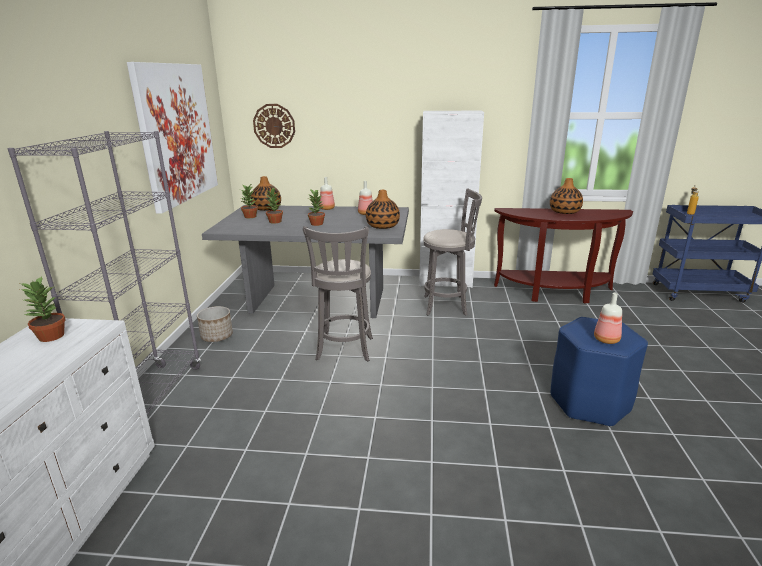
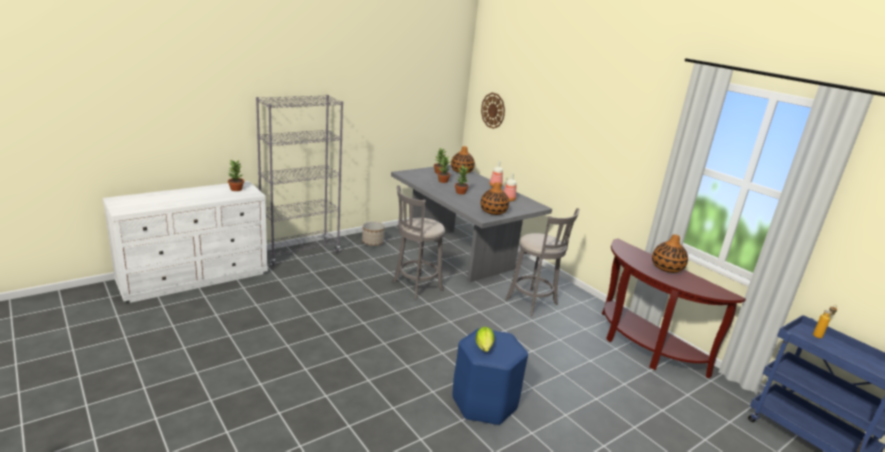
camera: 45 degrees right, 0 degrees up
picture [127,62,218,214] -> none
white cabinet [419,110,484,288] -> none
bottle [594,293,622,344] -> lettuce [476,327,494,352]

